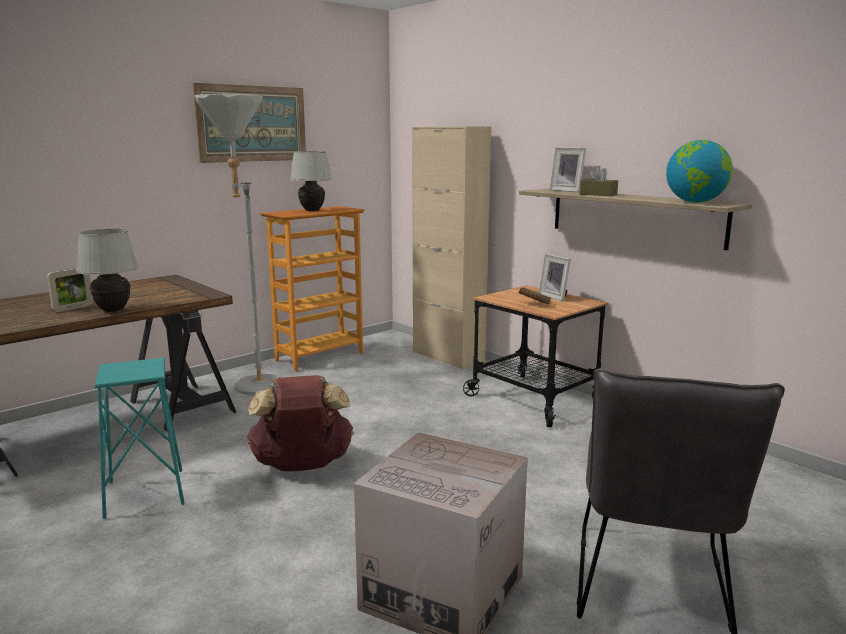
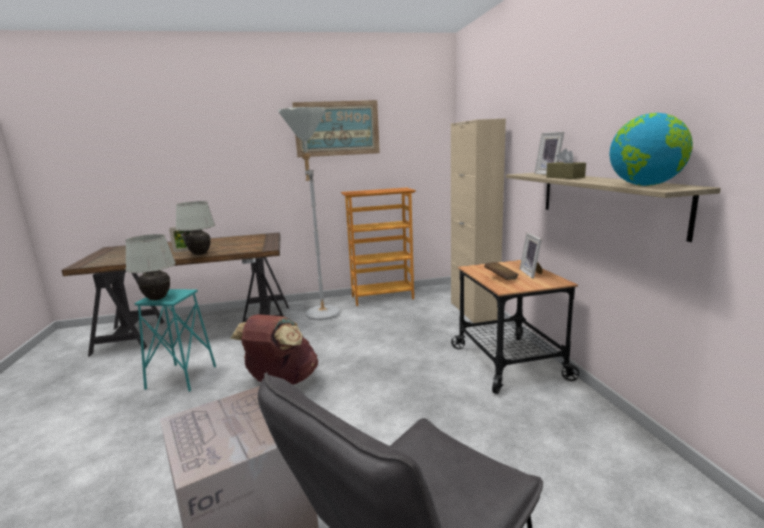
camera: 30 degrees right, 0 degrees up
white table lamp [290,151,332,211] -> white table lamp moved to [125,234,176,300]

